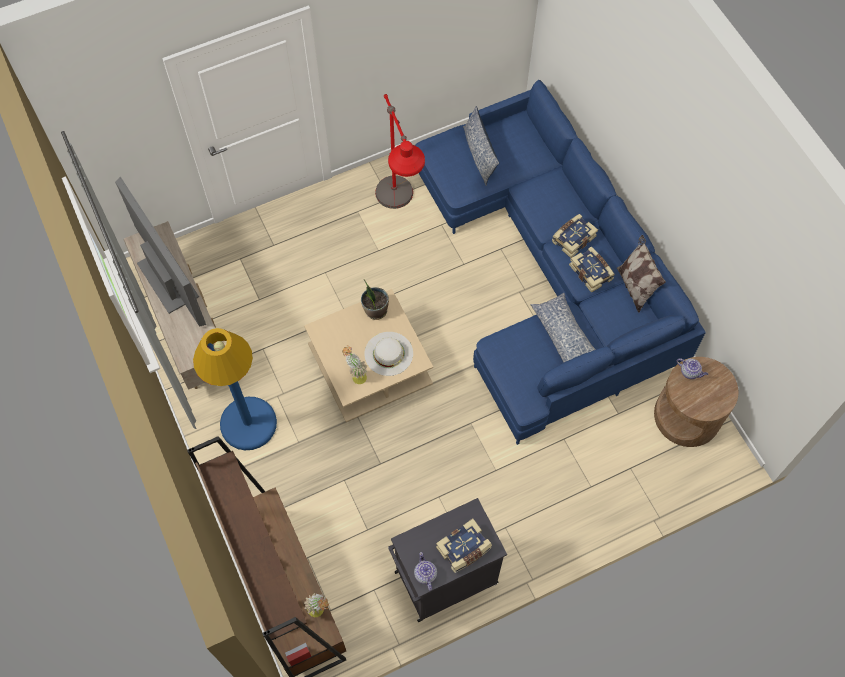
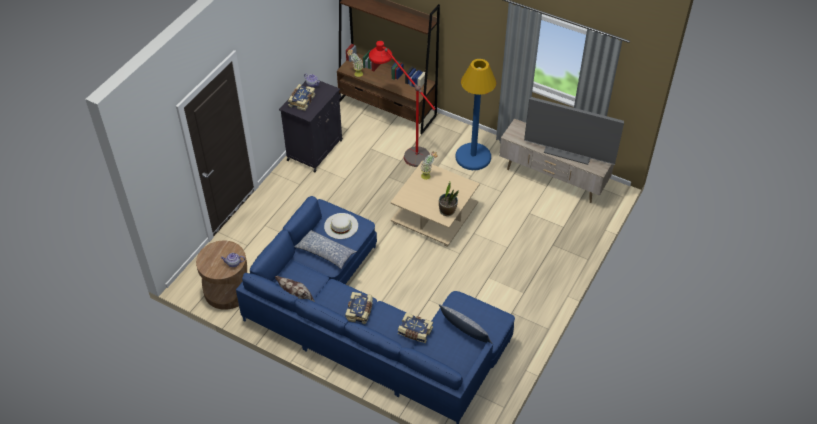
camera: 145 degrees right, 15 degrees down
white hat [364,332,413,376] -> white hat moved to [324,213,358,239]
red floor lamp [375,94,425,209] -> red floor lamp moved to [369,41,436,167]
book [569,246,615,293] -> book moved to [398,313,433,343]

